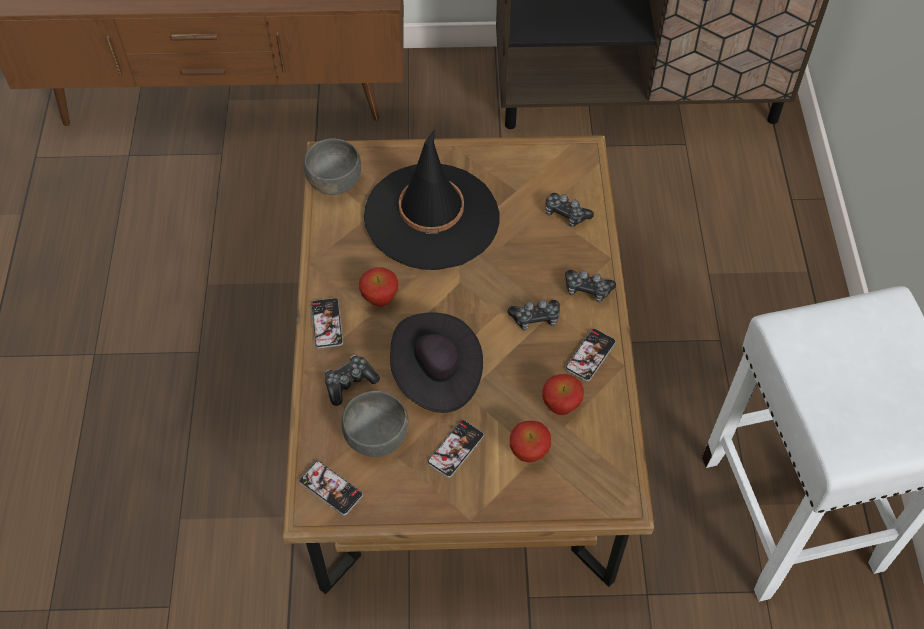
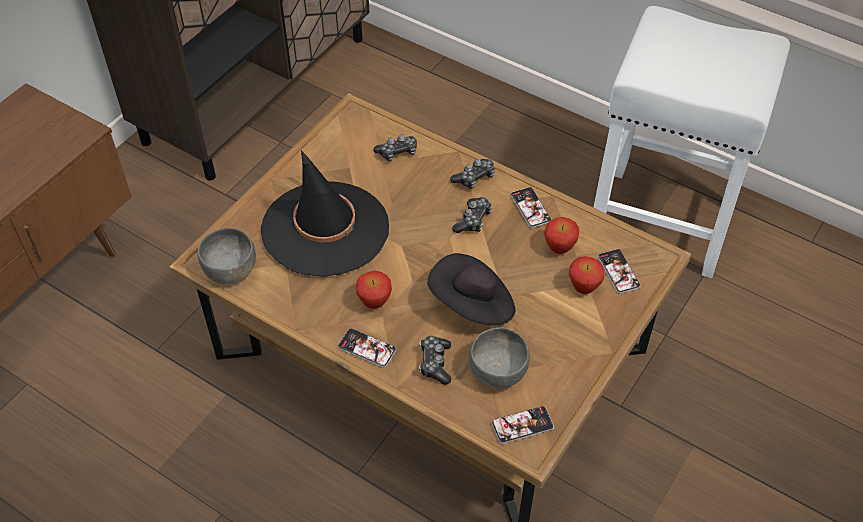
camera: 55 degrees left, 5 degrees down
phone [427,420,484,478] -> phone moved to [598,249,641,294]

